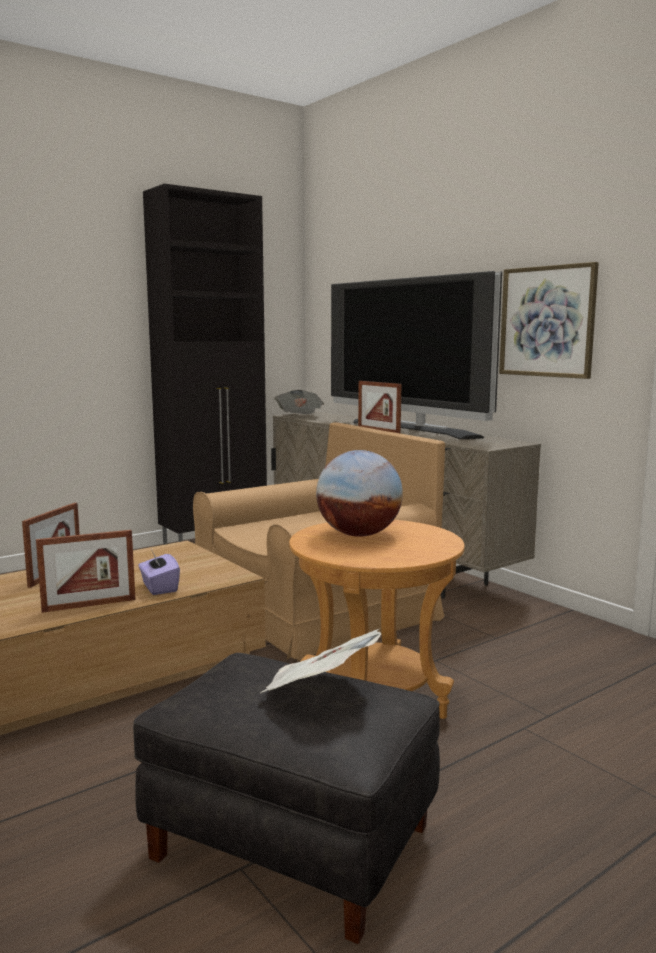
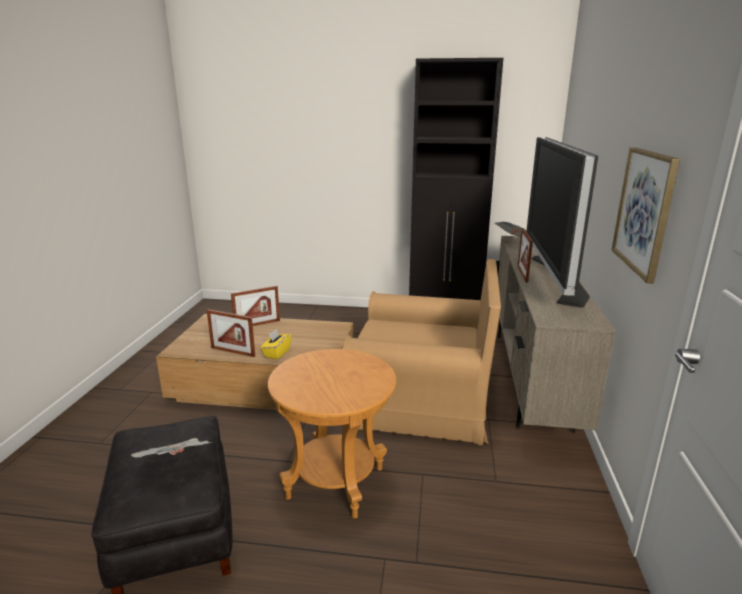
camera: 45 degrees right, 10 degrees up
purple tissue box [138,549,180,595] -> yellow tissue box [260,329,292,360]
globe [316,450,403,537] -> none

